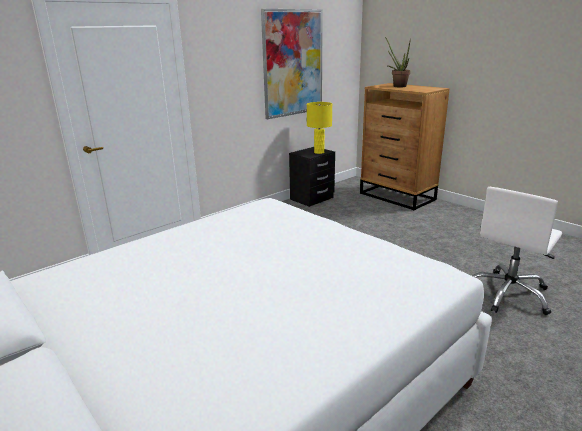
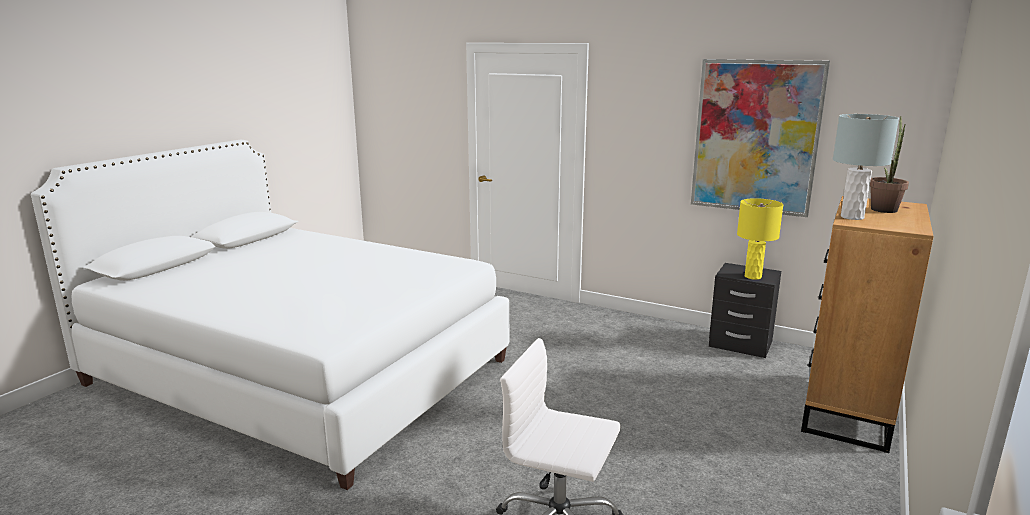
camera: 70 degrees right, 5 degrees down
none -> grey table lamp [833,114,899,220]

